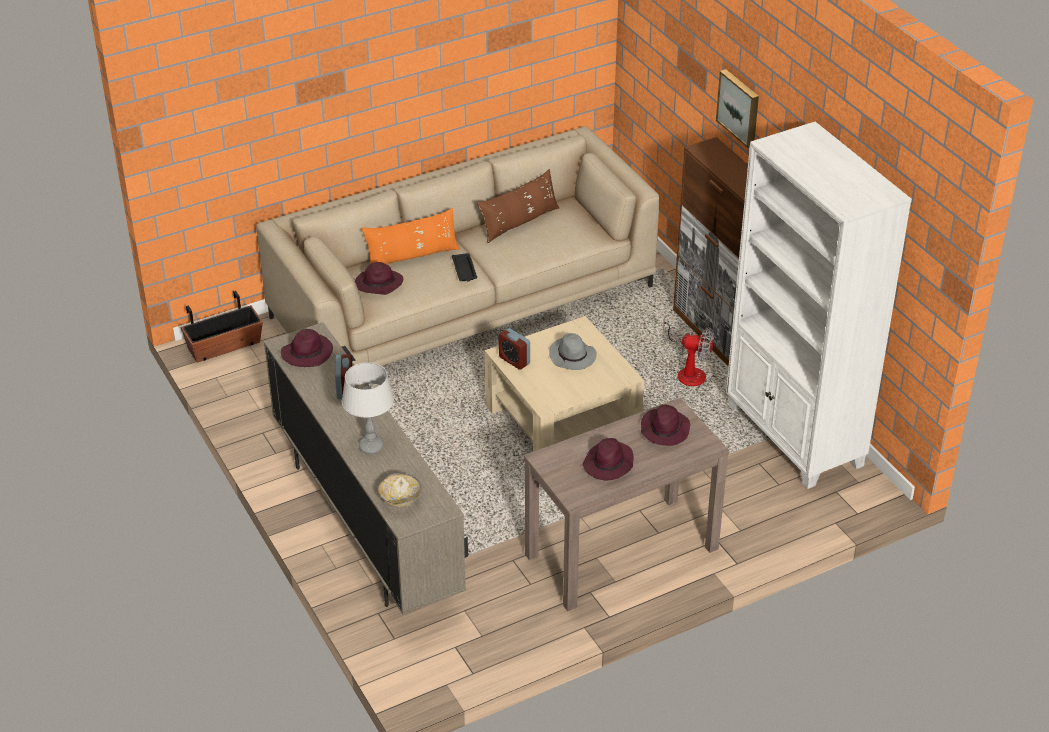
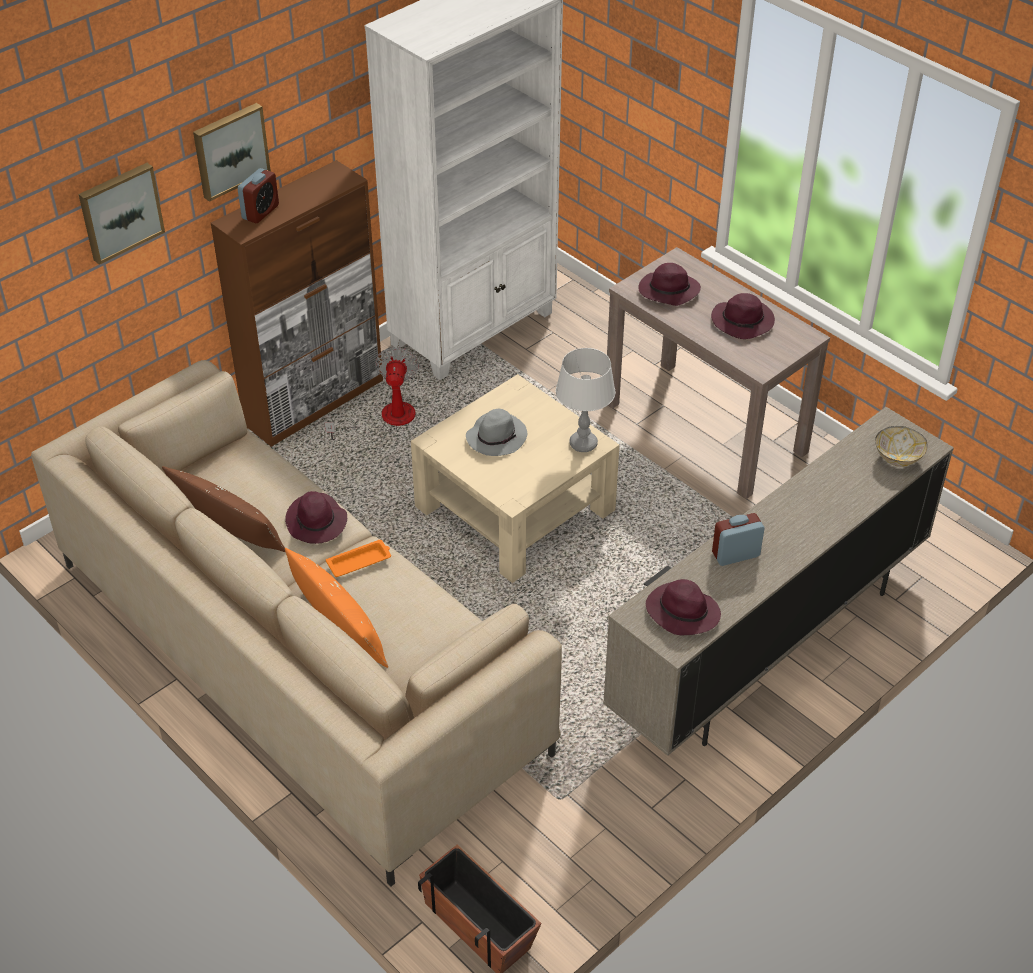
camera: 105 degrees left, 5 degrees up
grey table lamp [342,362,394,454] -> grey table lamp moved to [556,348,616,452]
purple hat [355,262,403,295] -> purple hat moved to [285,491,347,544]
black tray [452,253,477,282] -> orange tray [326,540,391,577]
alarm clock [499,328,530,370] -> alarm clock moved to [238,168,279,223]
none -> picture [79,163,165,265]

